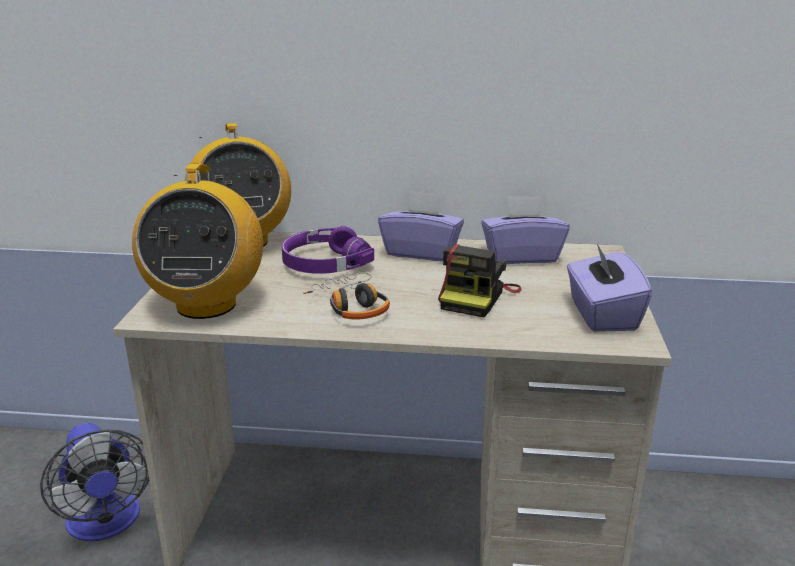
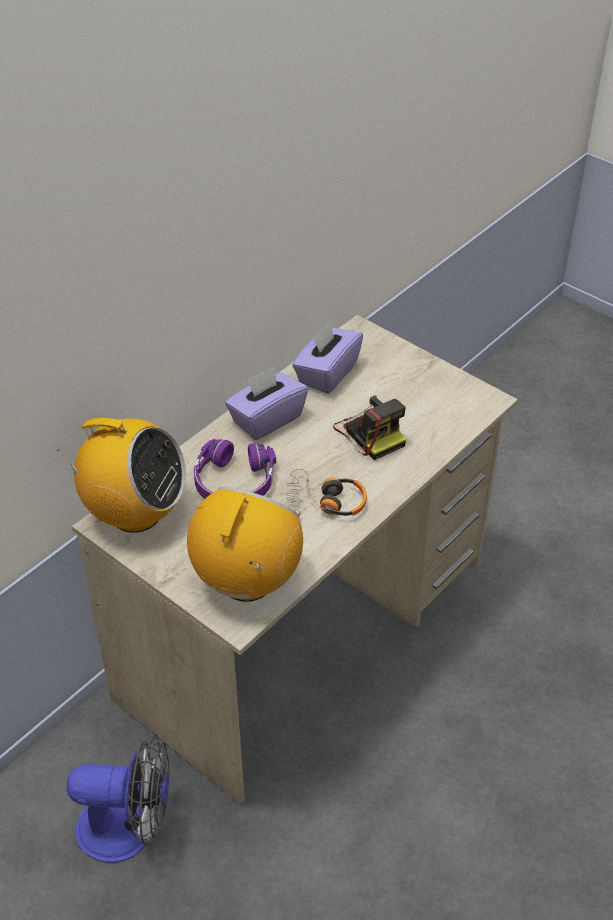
camera: 55 degrees left, 20 degrees up
radio [132,164,263,319] -> radio turned 105 degrees counterclockwise [187,487,303,602]
purple tissue box [567,241,652,332] -> none

